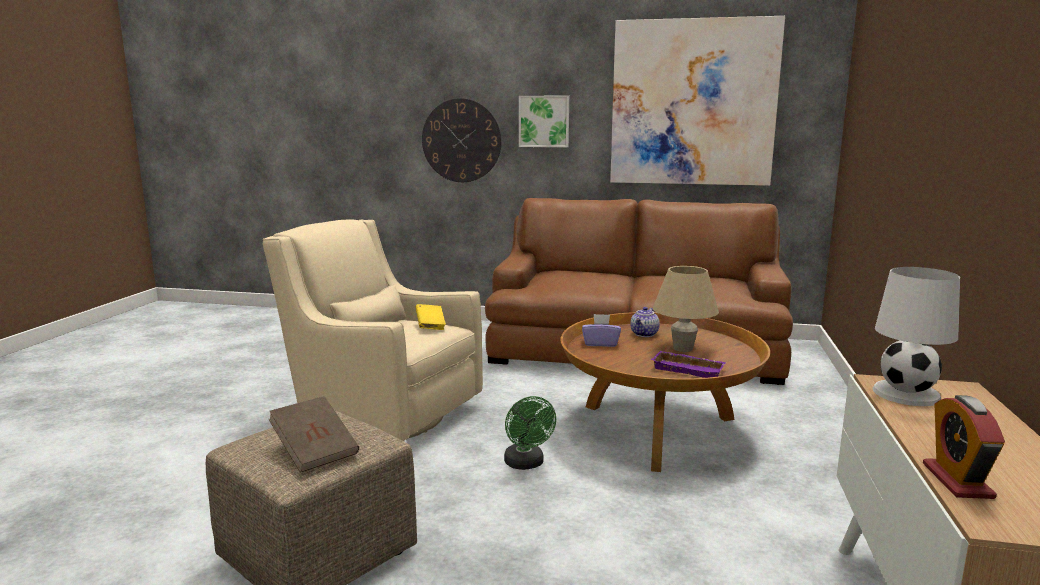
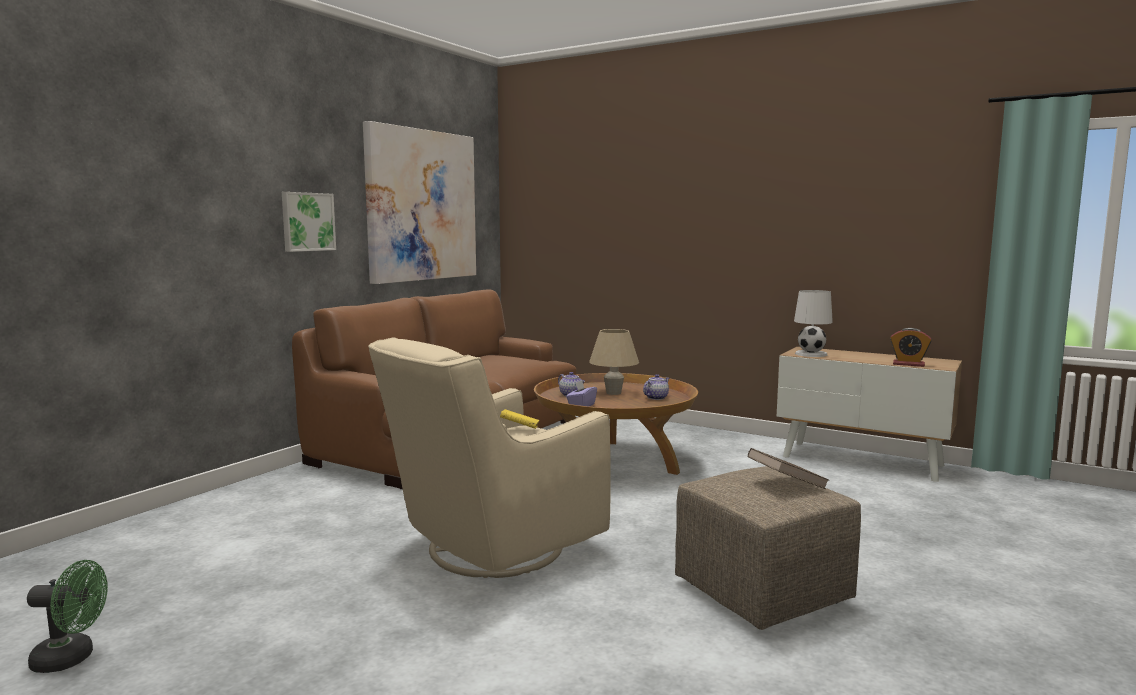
camera: 70 degrees left, 5 degrees down
wall clock [422,98,502,182] -> none
green fan [504,396,556,470] -> green fan moved to [27,560,108,673]
purple tray [651,351,726,378] -> teapot [643,374,669,400]

